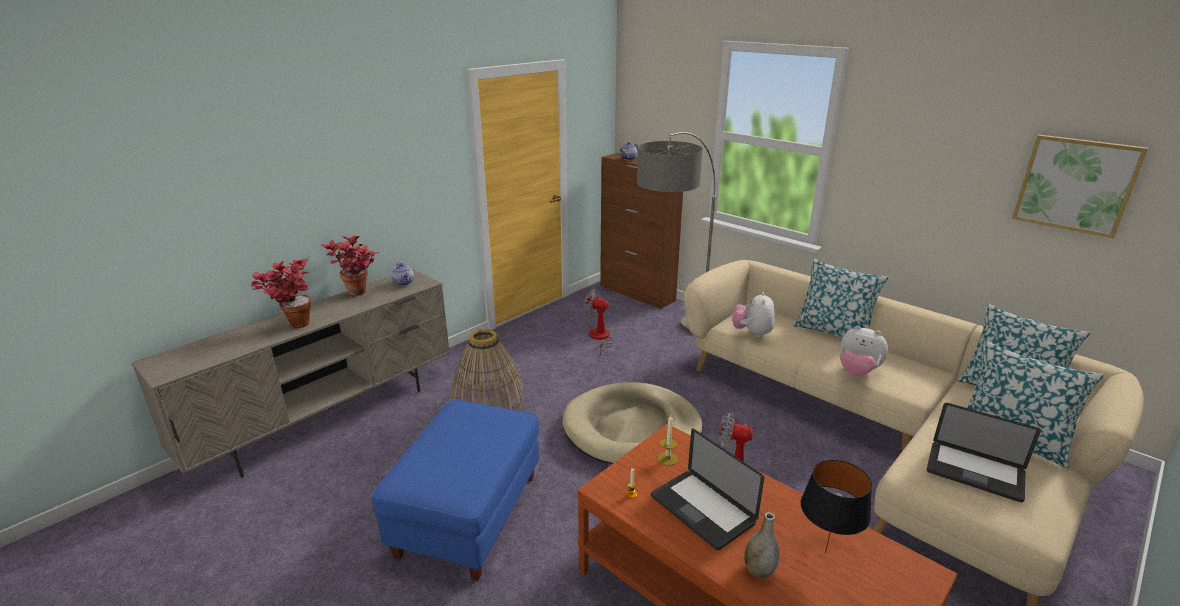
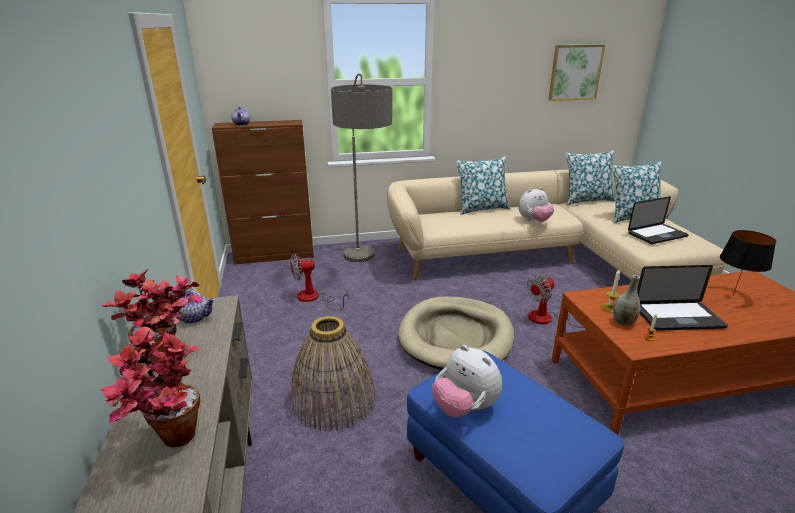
camera: 55 degrees left, 0 degrees up
plush toy [732,292,775,338] -> plush toy moved to [432,345,502,417]
grey vase [744,512,780,578] -> grey vase moved to [613,275,640,326]

